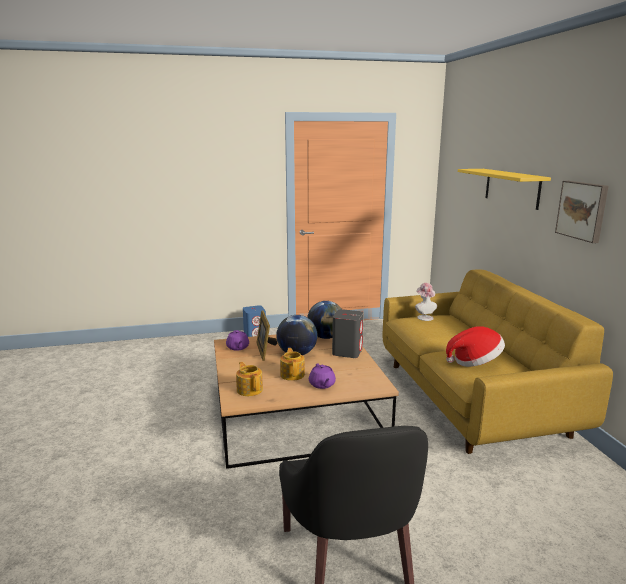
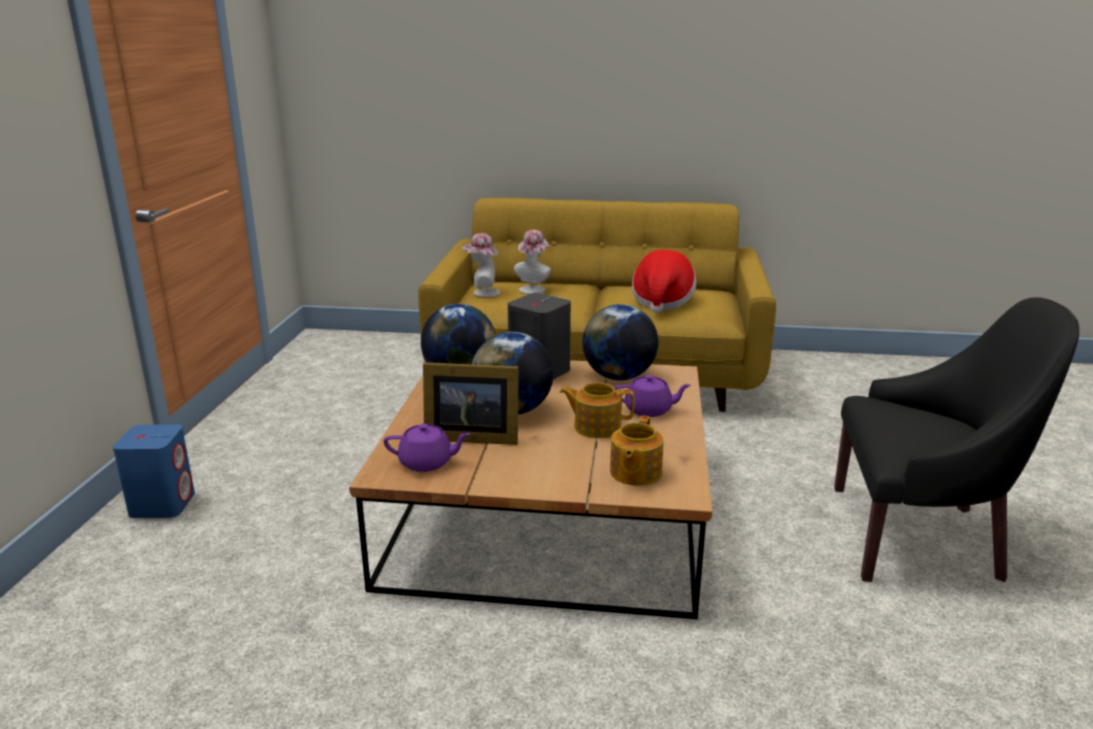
camera: 70 degrees left, 5 degrees up
teapot [236,362,263,396] -> teapot turned 60 degrees counterclockwise [610,415,664,486]
yellow shelf [458,169,551,210] -> none
picture [555,181,609,243] -> none
none -> hat [514,230,551,294]
none -> globe [582,304,658,380]

